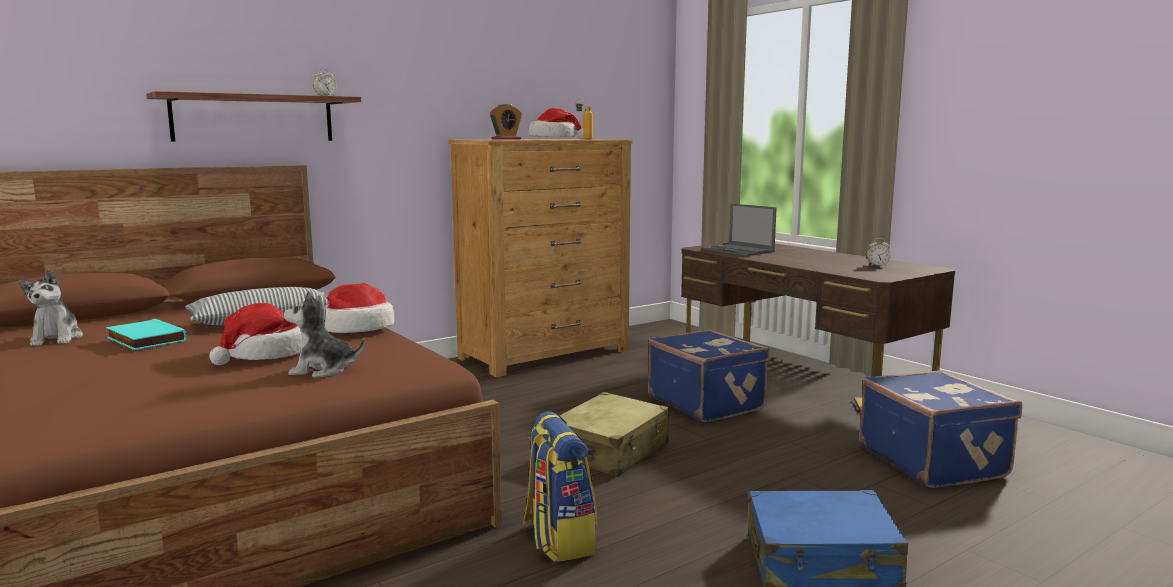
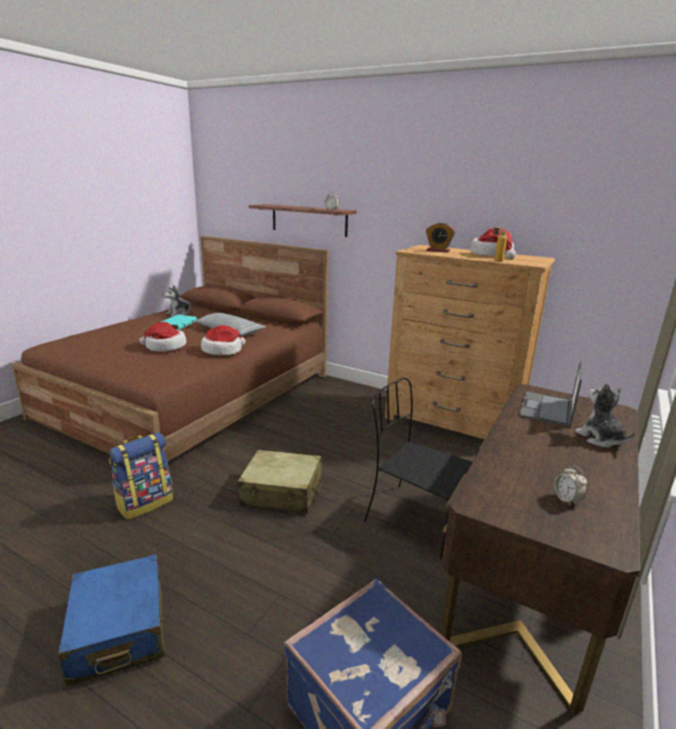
camera: 65 degrees right, 10 degrees up
plush toy [284,291,365,378] -> plush toy moved to [575,383,635,448]
blue suitcase [648,329,770,422] -> black chair [364,377,472,559]

